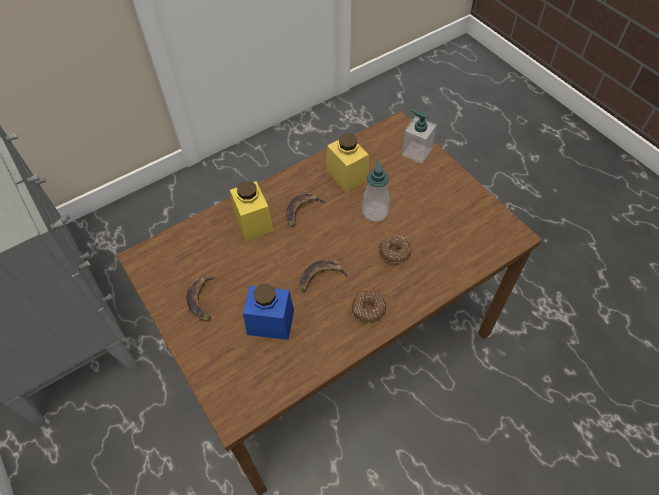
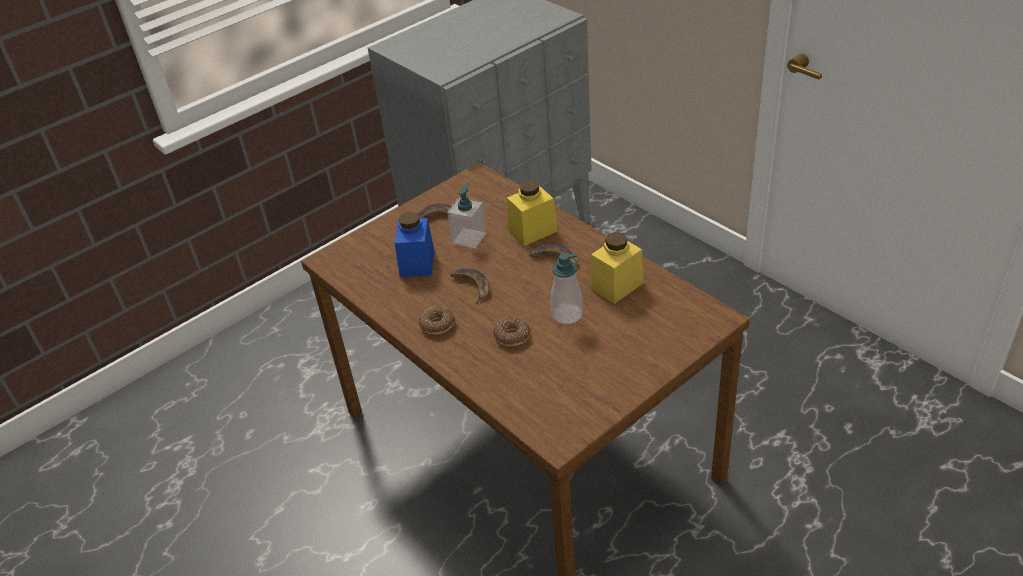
camera: 85 degrees right, 15 degrees down
soap dispenser [402,109,437,164] -> soap dispenser moved to [447,183,487,248]

